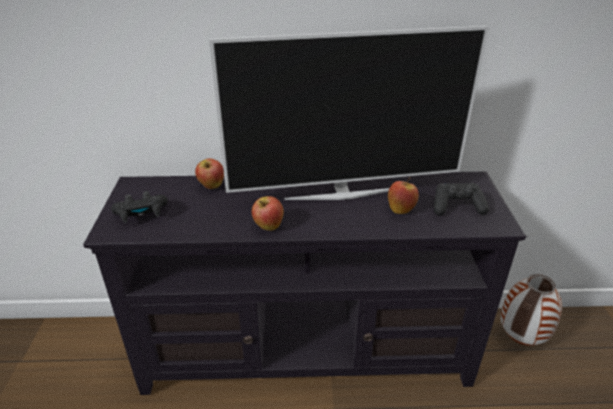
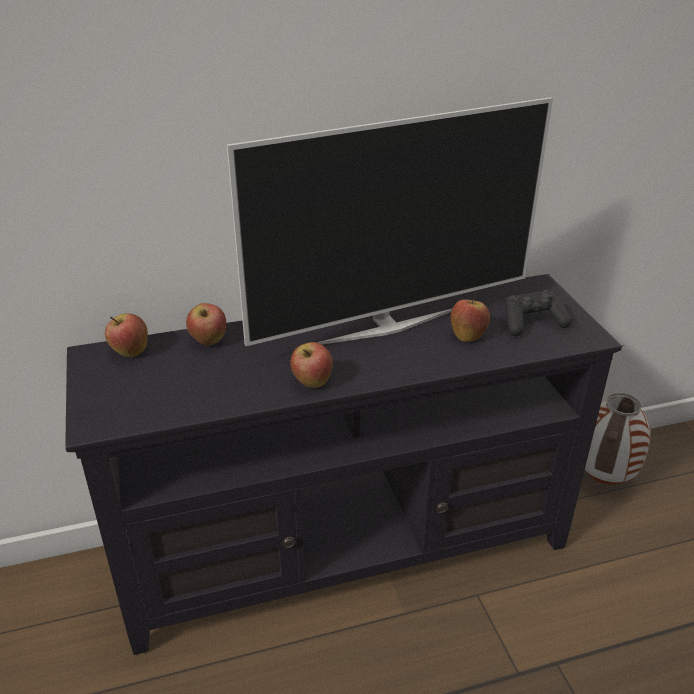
camera: 15 degrees left, 0 degrees up
black game controller [111,191,168,223] -> none
none -> apple [105,314,148,357]

